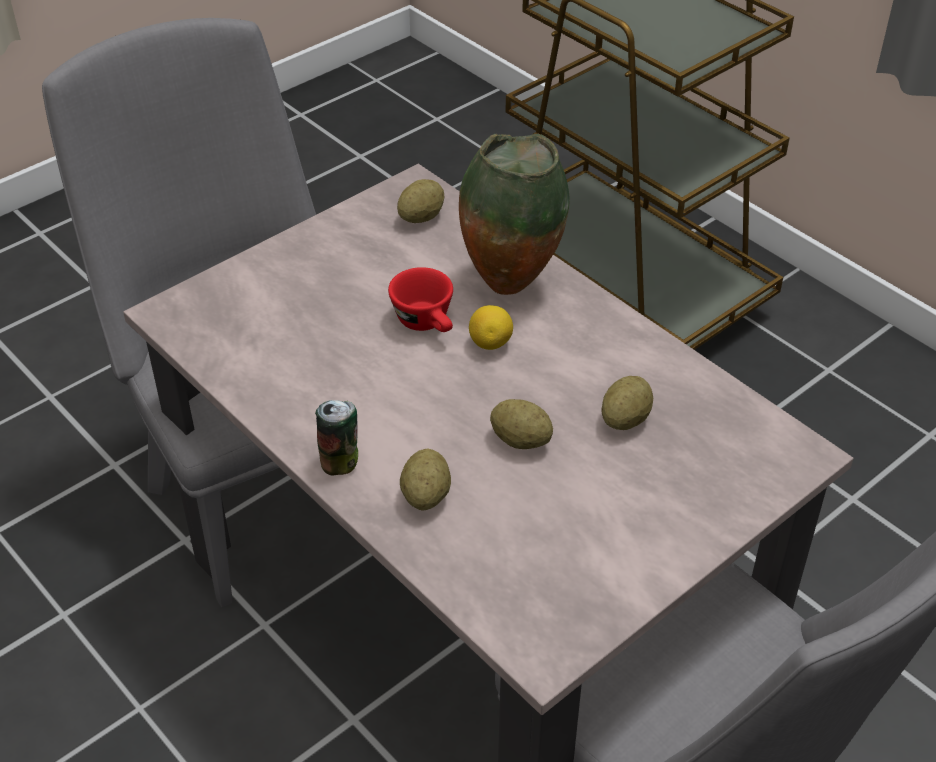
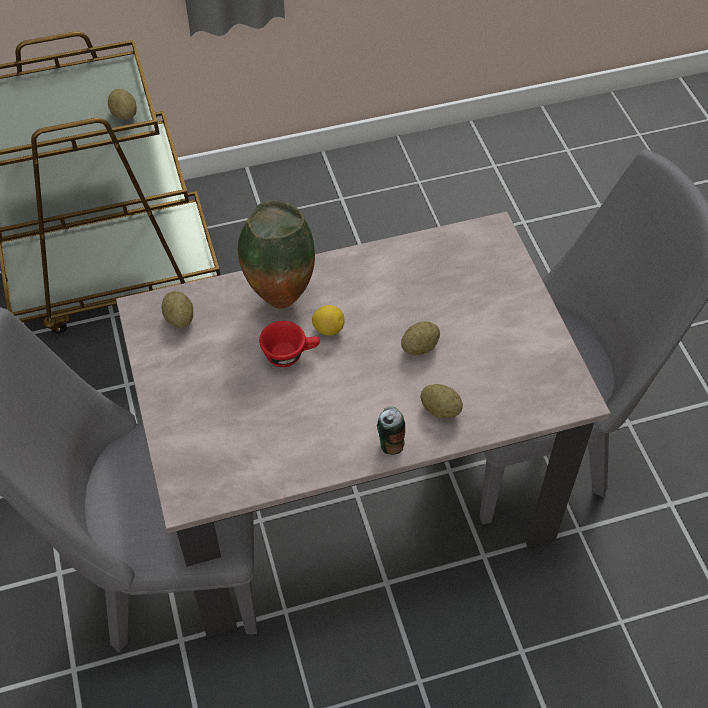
camera: 65 degrees left, 10 degrees up
potato [601,376,653,430] -> potato moved to [108,89,137,120]

